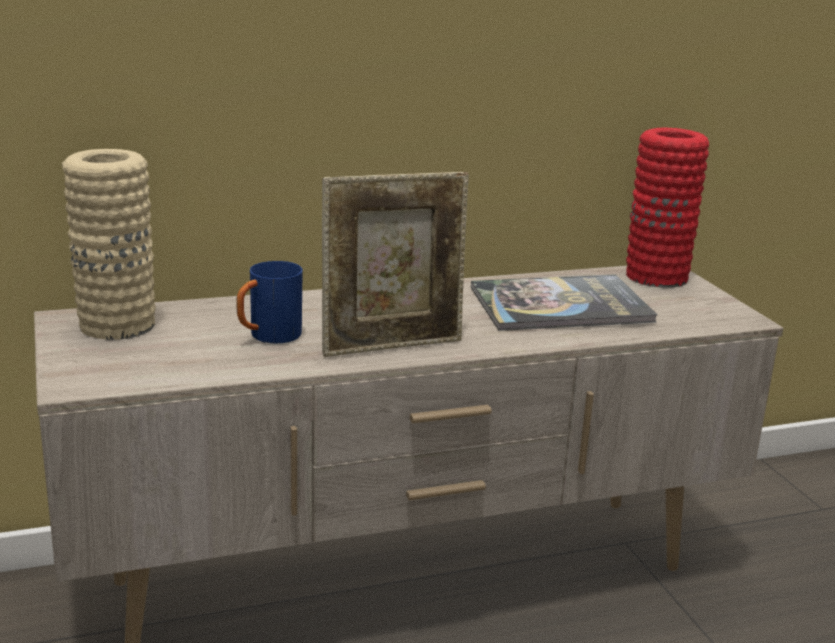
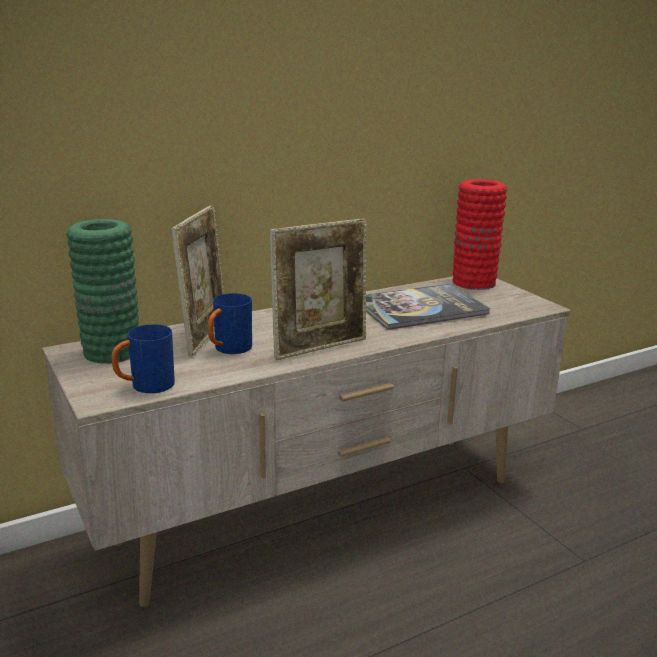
camera: 10 degrees left, 0 degrees up
beige vase [62,149,156,340] -> green vase [66,219,139,364]
none -> blue mug [111,324,175,393]
none -> picture frame [171,205,224,356]

